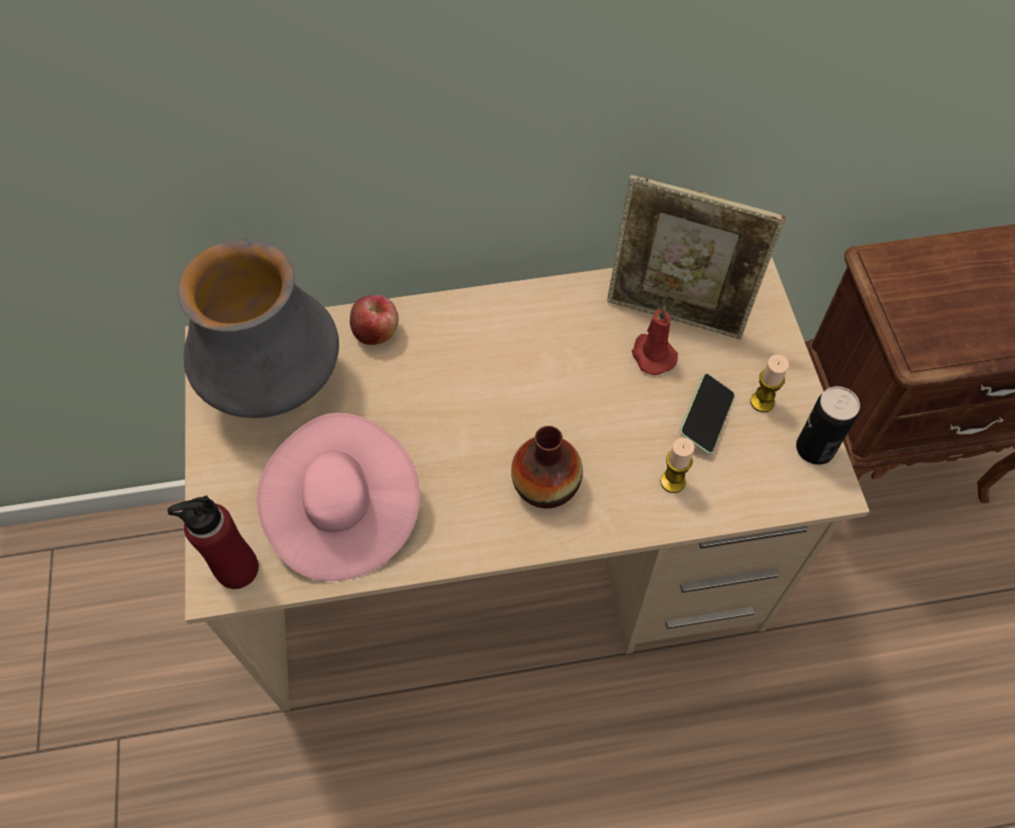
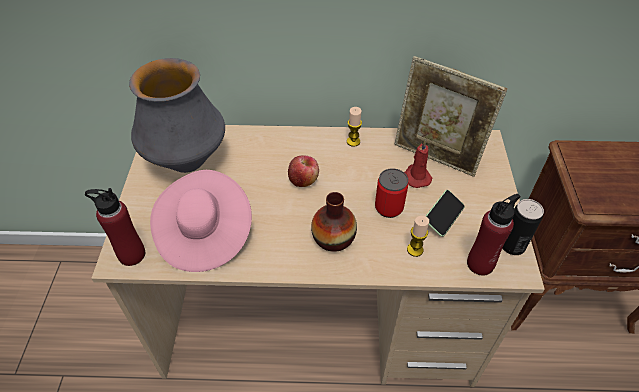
camera: 10 degrees right, 10 degrees down
apple [350,295,399,345] -> apple moved to [288,155,319,187]
candle [750,354,789,412] -> candle moved to [347,107,362,147]
none -> can [375,168,408,218]
none -> red bottle [467,194,521,276]

